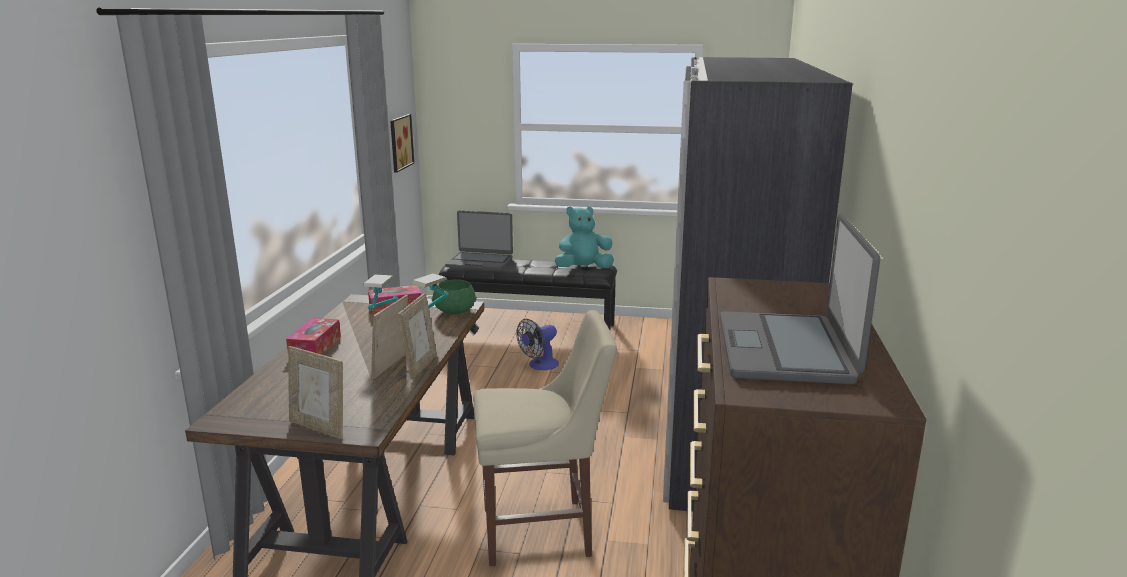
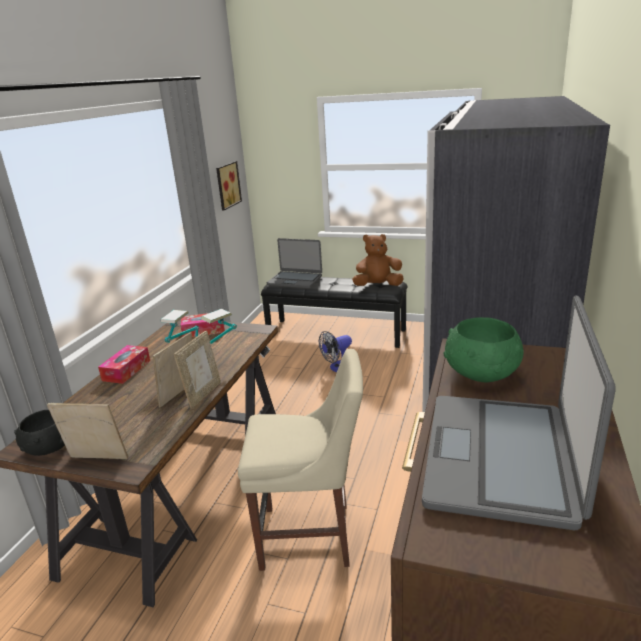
camera: 10 degrees right, 5 degrees up
picture frame [288,346,343,439] -> picture frame turned 150 degrees clockwise [47,403,128,459]
green bowl [432,279,477,315] -> green bowl moved to [444,317,524,383]
turquoise plush toy [555,206,614,268] -> brown plush toy [352,234,404,286]
none -> black bowl [14,410,65,456]

